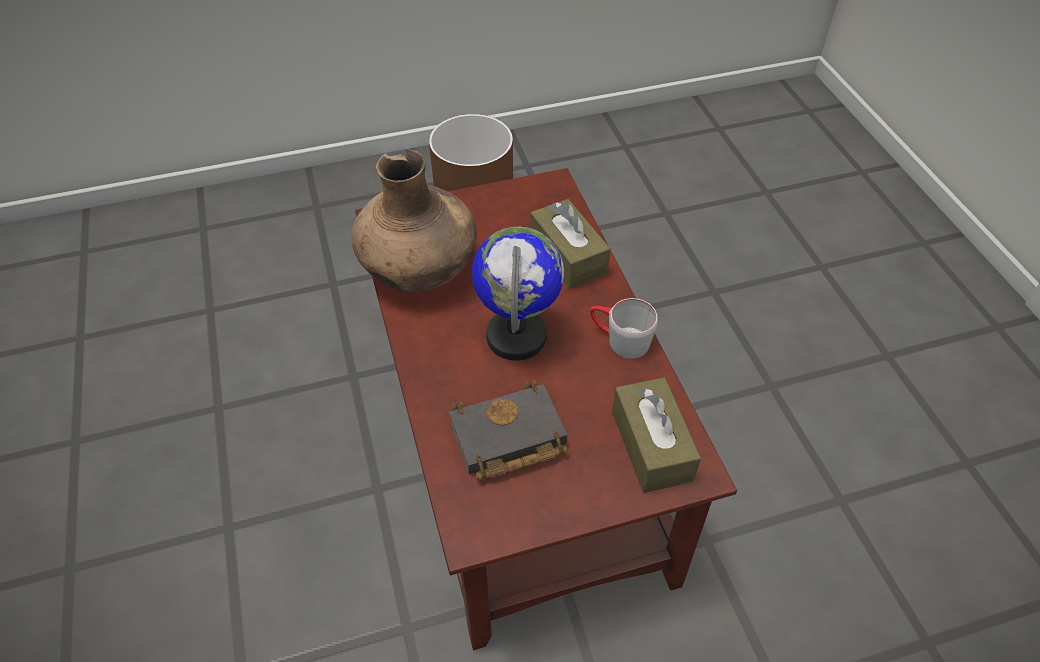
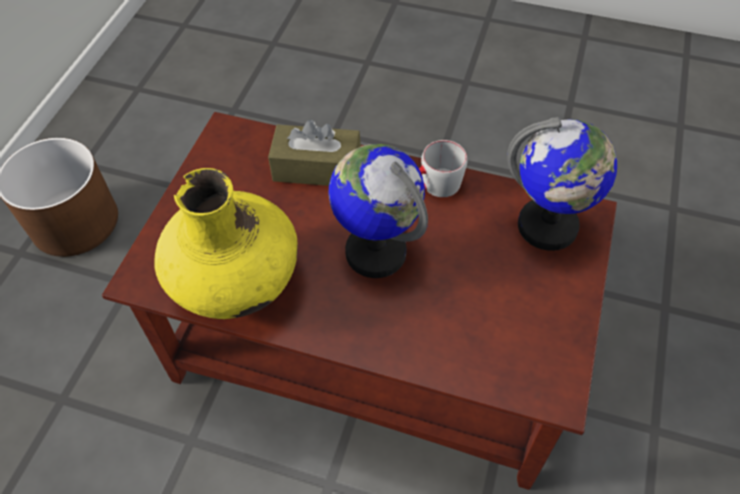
camera: 55 degrees left, 5 degrees up
brown vase [351,149,477,292] -> yellow vase [155,168,298,319]
black book [449,380,568,481] -> none
brown tissue box [612,377,701,493] -> globe [507,117,617,251]

